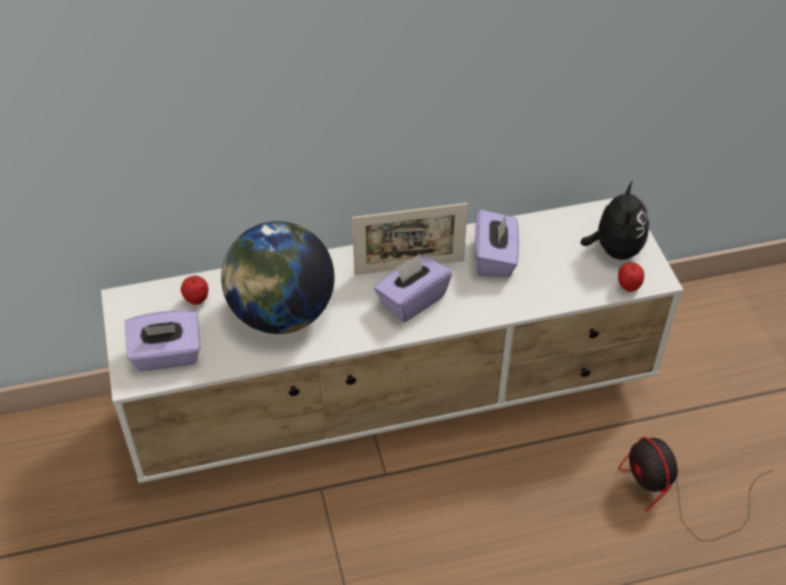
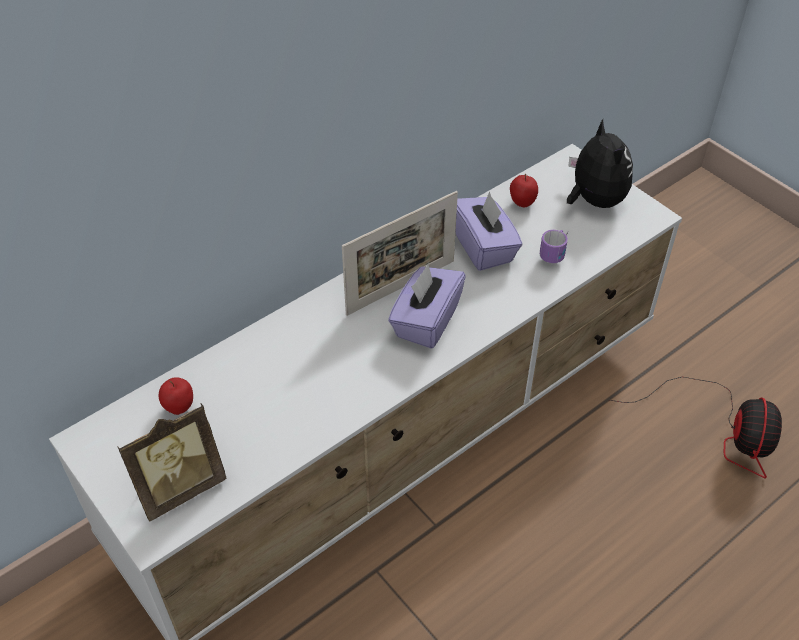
camera: 25 degrees left, 0 degrees up
purple tissue box [124,310,200,371] -> picture frame [117,404,227,522]
globe [221,221,335,334] -> none
apple [618,262,644,292] -> apple moved to [510,174,538,207]
fan [619,437,773,541] -> fan turned 120 degrees counterclockwise [610,377,782,478]
none -> mug [540,230,568,263]

